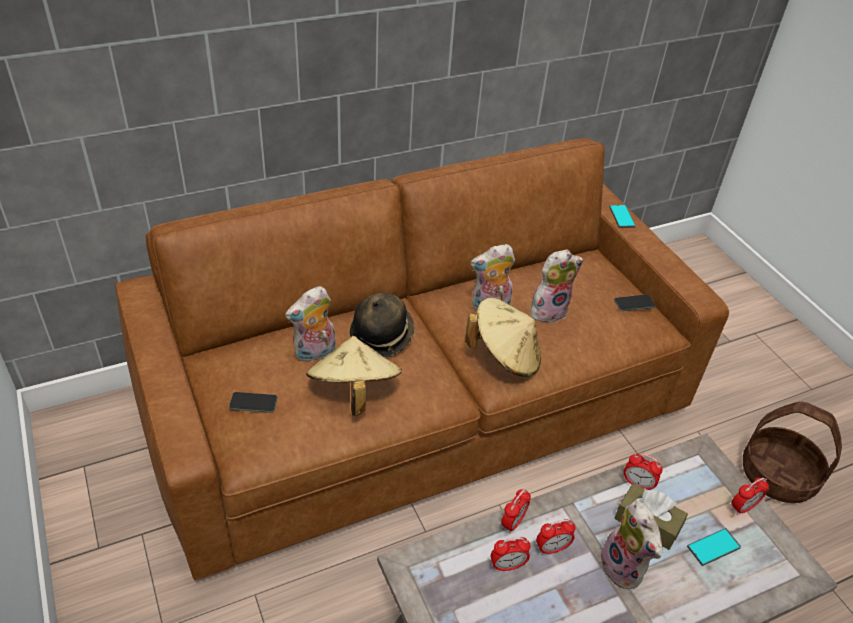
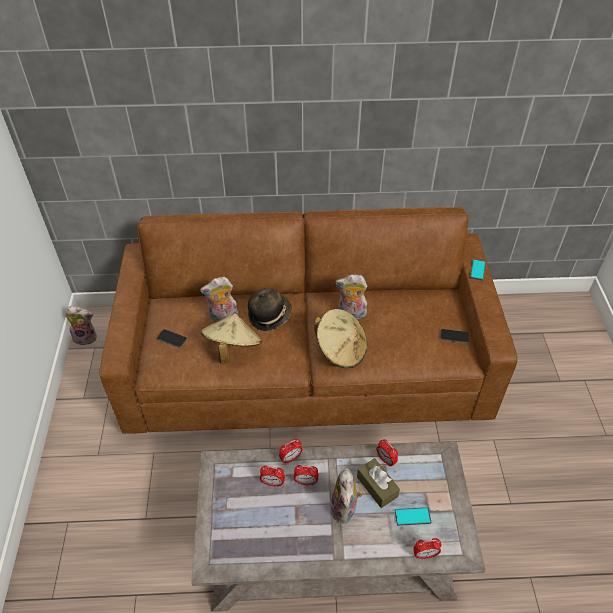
camera: 25 degrees right, 5 degrees up
plush toy [531,250,583,323] -> plush toy moved to [65,306,97,346]
alarm clock [732,478,769,515] -> alarm clock moved to [413,538,442,559]
basket [743,402,842,503] -> none

